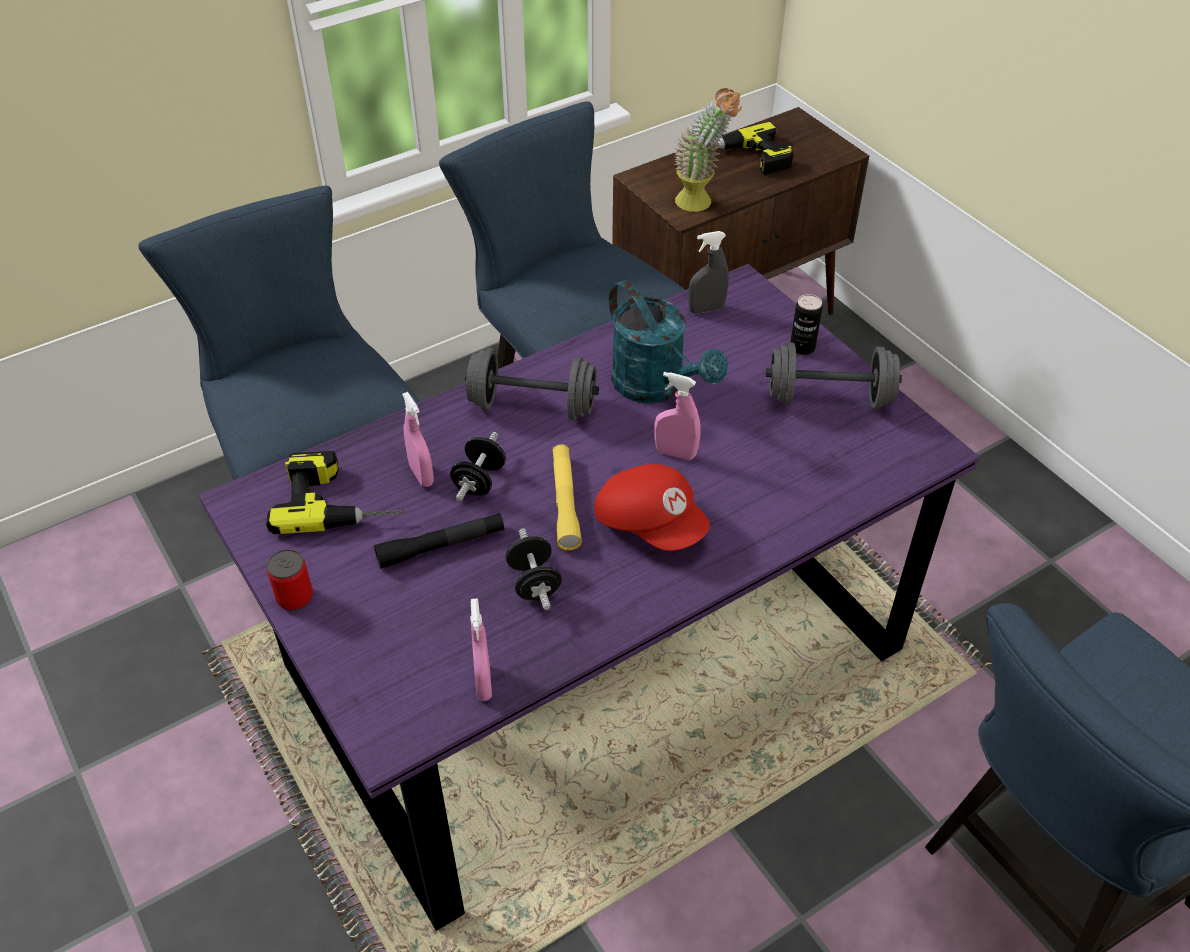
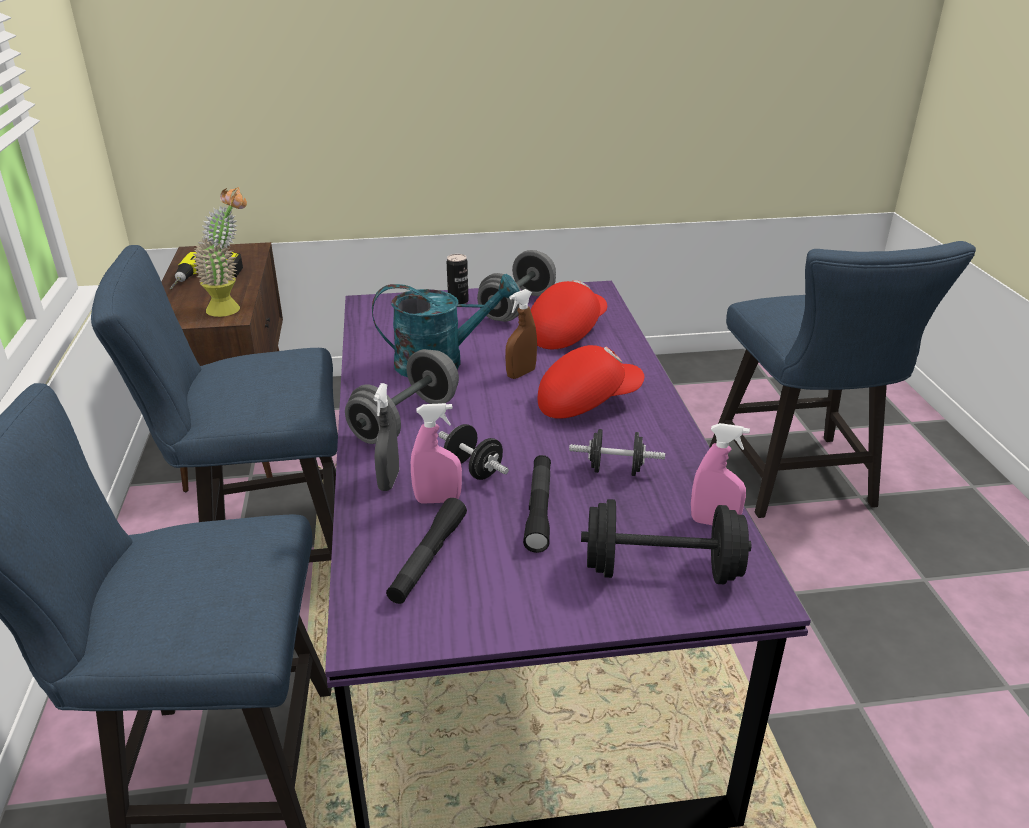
camera: 65 degrees left, 15 degrees down
power drill [266,451,405,534] -> black flashlight [386,498,467,604]
can [267,549,313,611] -> none
yellow flashlight [552,444,582,550] -> none
pink spray bottle [655,372,701,460] -> brown spray bottle [505,289,537,379]
grey spray bottle [688,231,729,314] -> grey spray bottle moved to [373,383,399,491]
none -> red cap [531,280,607,349]
none -> black dumbbell [581,499,751,585]

